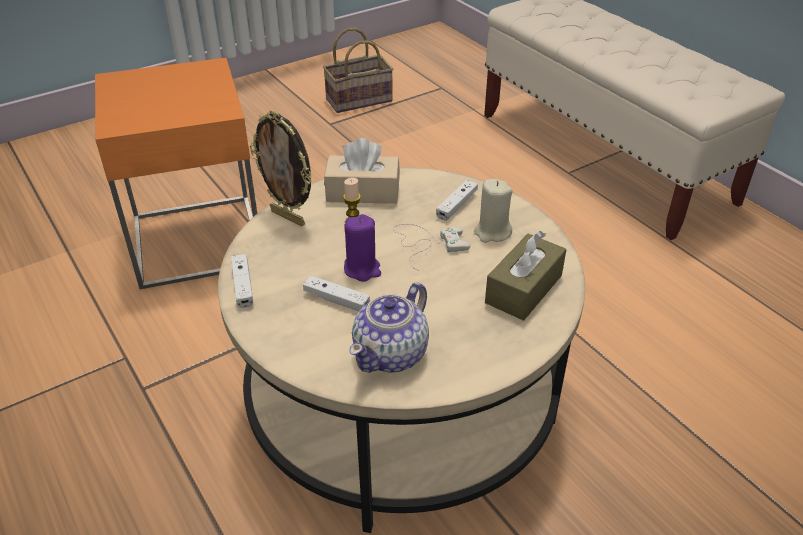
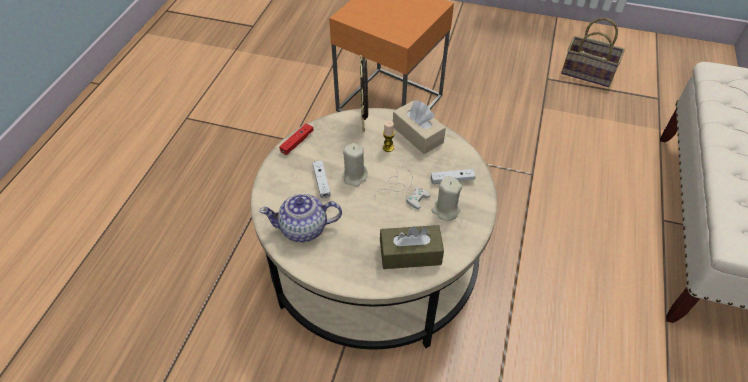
camera: 50 degrees right, 10 degrees up
white game controller [231,254,253,308] -> red game controller [279,123,314,155]
purple candle [344,214,381,282] -> beige candle [342,143,368,187]

